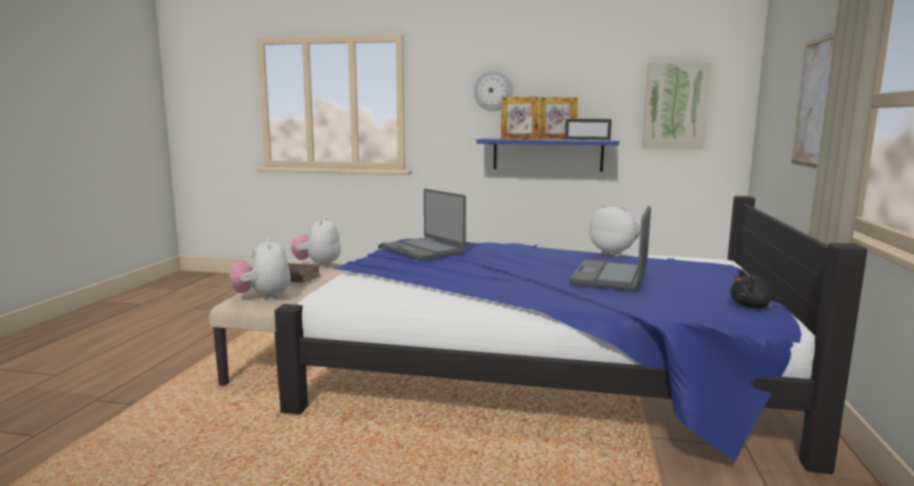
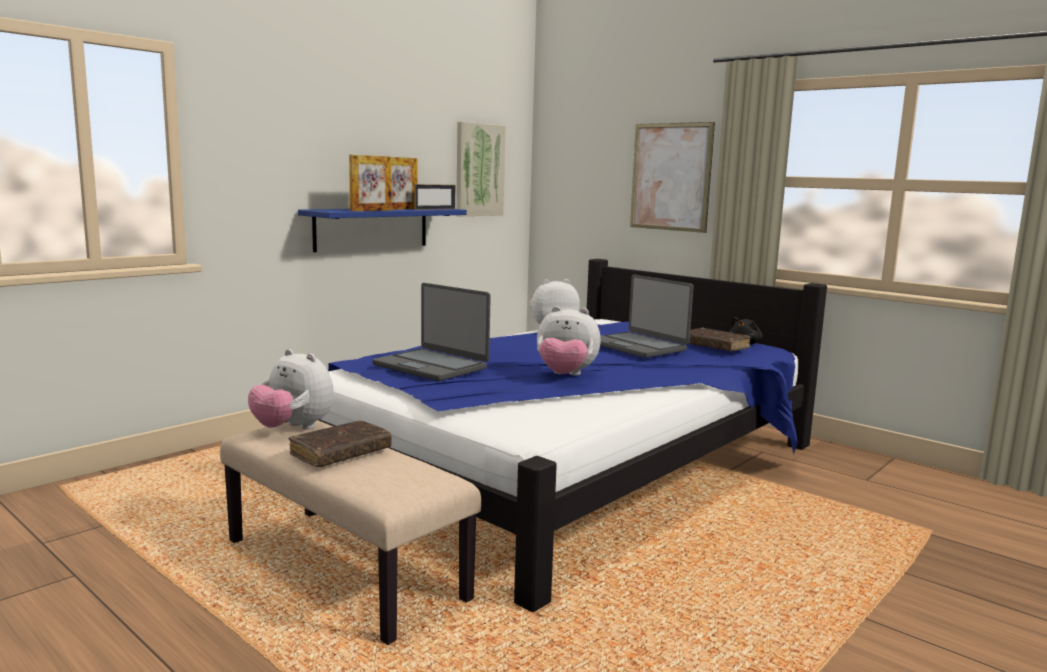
camera: 60 degrees left, 0 degrees up
plush toy [230,238,291,300] -> plush toy moved to [537,306,601,375]
laptop [382,189,466,260] -> laptop turned 45 degrees clockwise [372,283,491,381]
wall clock [474,70,513,111] -> none
none -> brown book [689,328,751,352]

